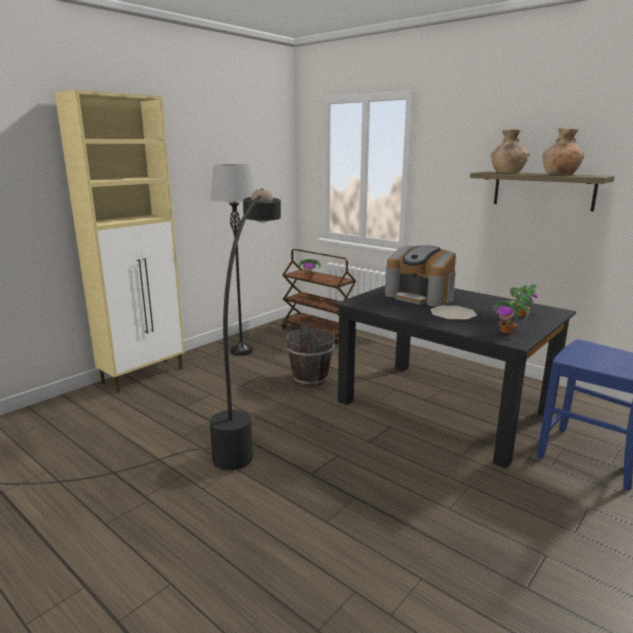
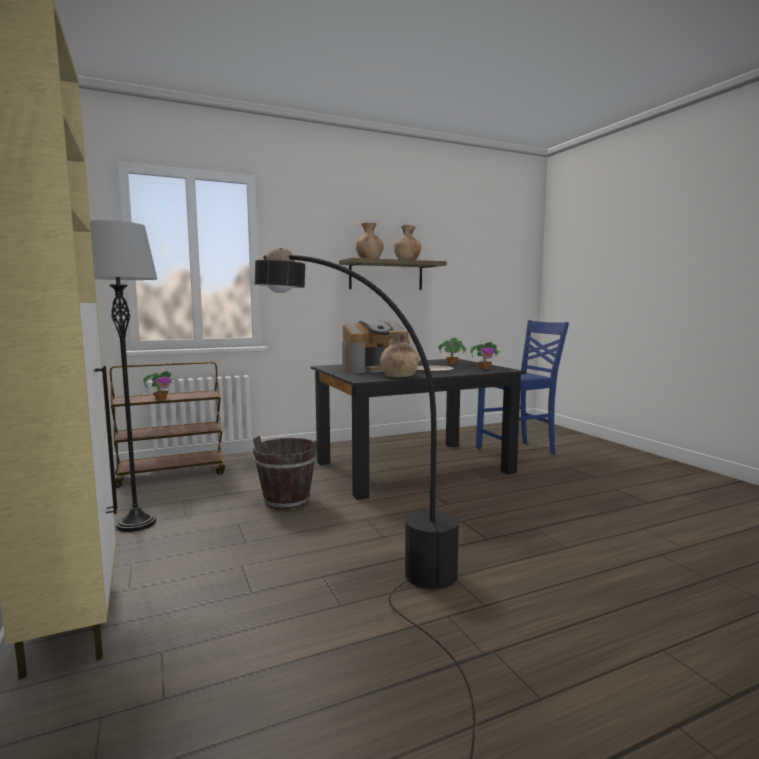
camera: 65 degrees left, 10 degrees down
none -> brown vase [380,330,419,378]

